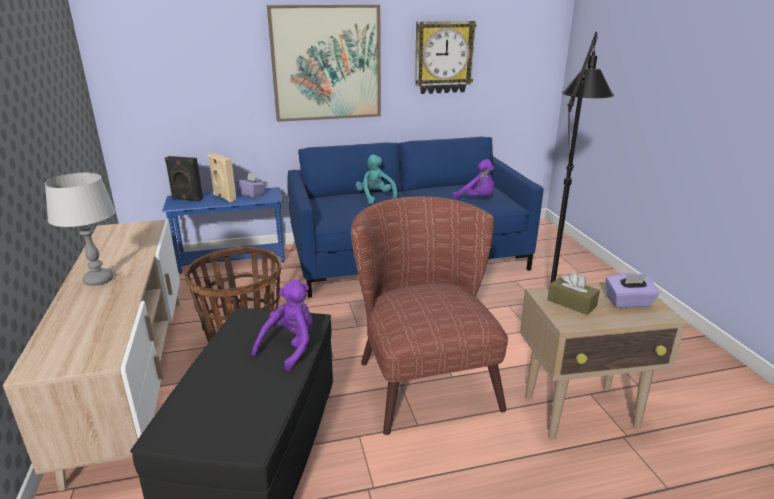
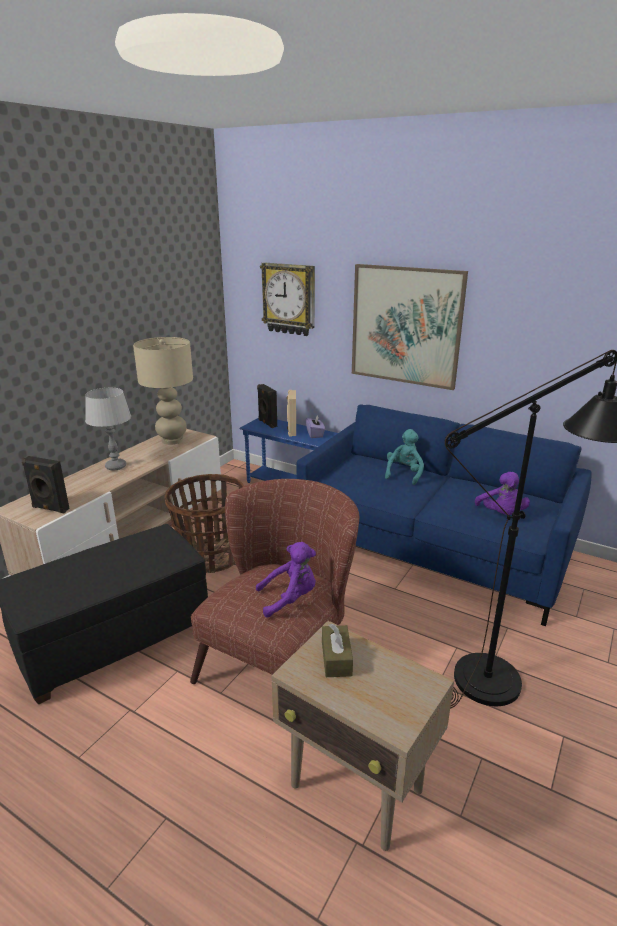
camera: 45 degrees right, 0 degrees up
purple plush toy [252,280,313,371] -> purple plush toy moved to [256,542,316,618]
wall clock [415,21,477,94] -> wall clock moved to [260,262,315,336]
purple tissue box [606,273,660,308] -> none
none -> black speaker [21,456,70,513]
none -> beige table lamp [133,337,193,445]

